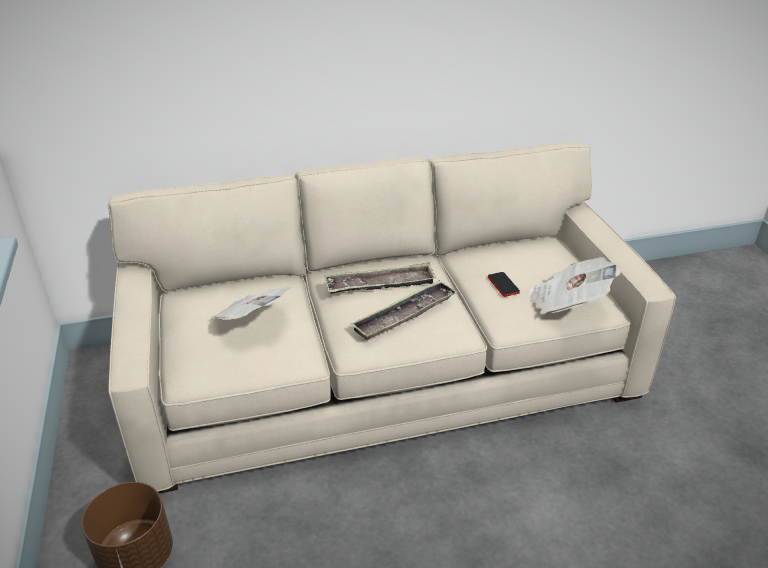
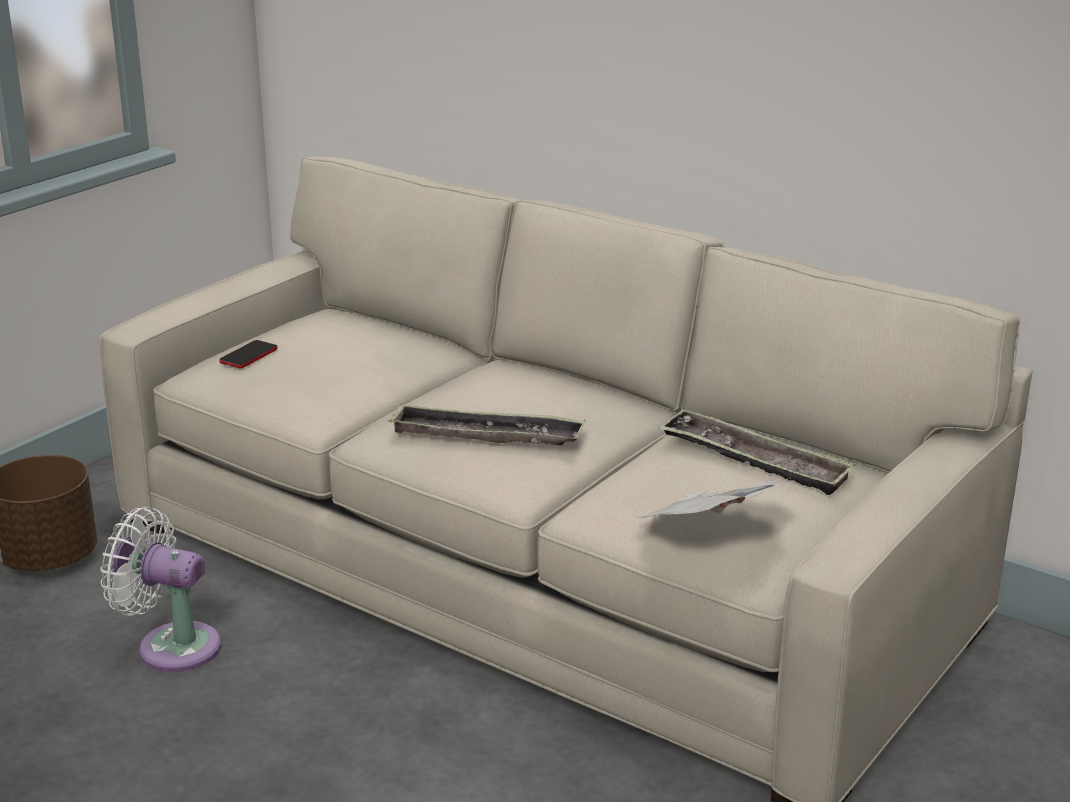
camera: 50 degrees right, 10 degrees down
newspaper [211,286,293,320] -> none
tray [324,262,437,294] -> tray moved to [659,408,856,495]
phone [488,272,520,297] -> phone moved to [219,340,277,369]
none -> white fan [100,507,221,672]

